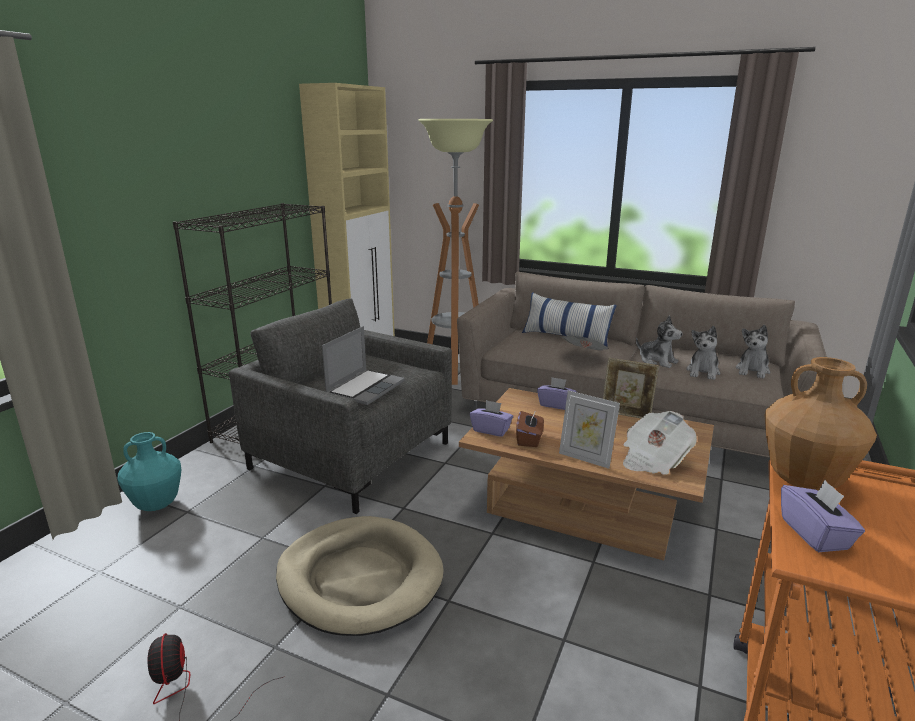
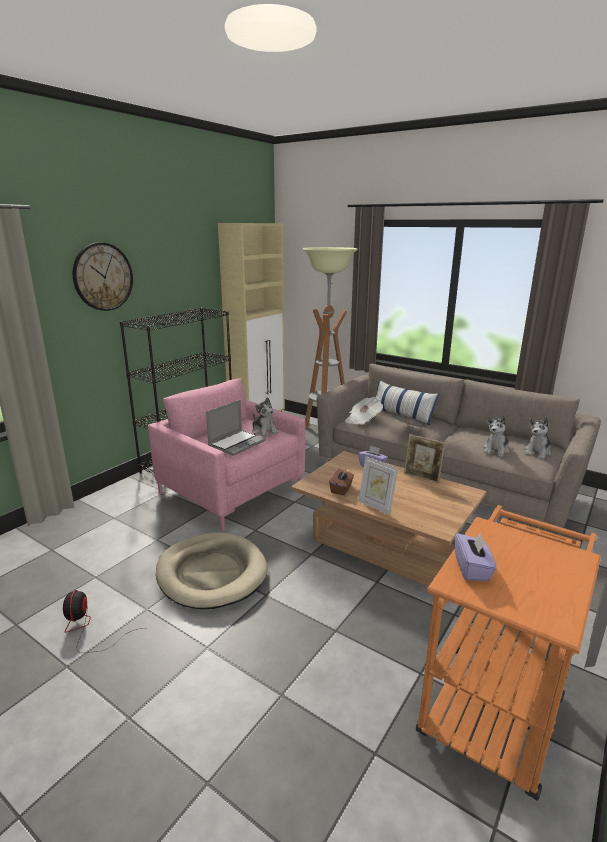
camera: 10 degrees right, 0 degrees up
turquoise vase [118,432,181,511] -> none
grey armchair [229,298,452,514] -> pink armchair [148,378,306,531]
purple tissue box [470,400,513,437] -> none
newspaper [623,411,697,475] -> newspaper moved to [345,397,383,425]
plush toy [636,315,683,368] -> plush toy moved to [252,397,278,437]
brown vase [764,357,877,491] -> none
none -> wall clock [73,242,133,311]

